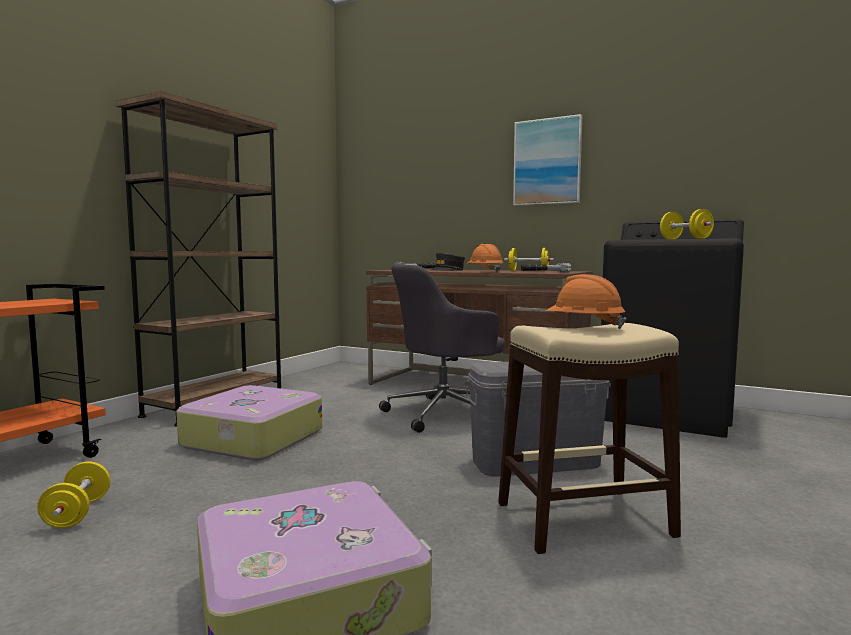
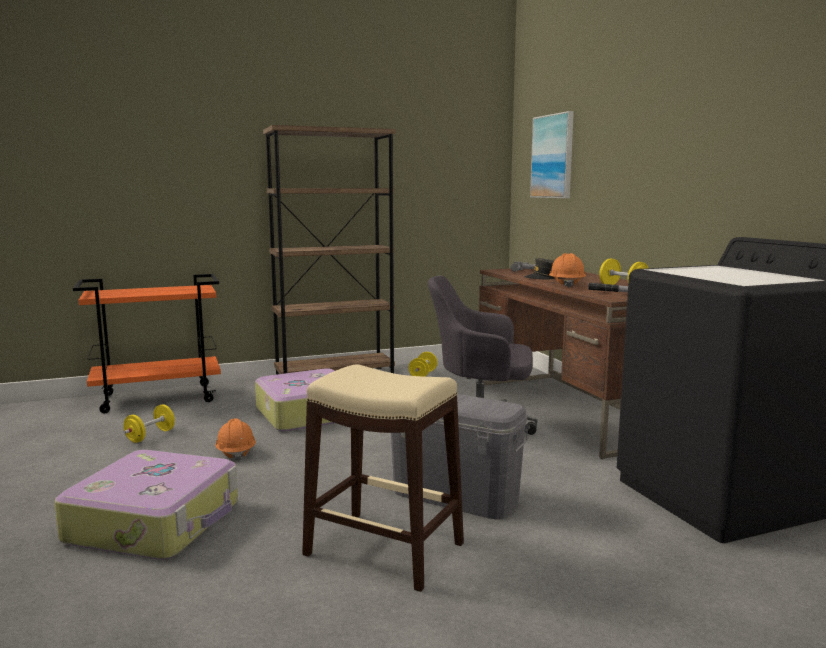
camera: 40 degrees right, 5 degrees up
picture [513,114,582,206] -> picture moved to [530,111,574,198]
orange hard hat [546,274,627,329] -> orange hard hat moved to [215,419,256,462]
yellow dumbbell [660,209,714,239] -> yellow dumbbell moved to [409,352,437,377]

